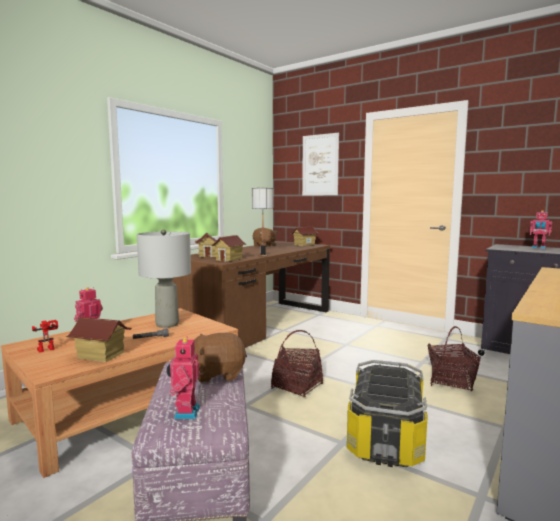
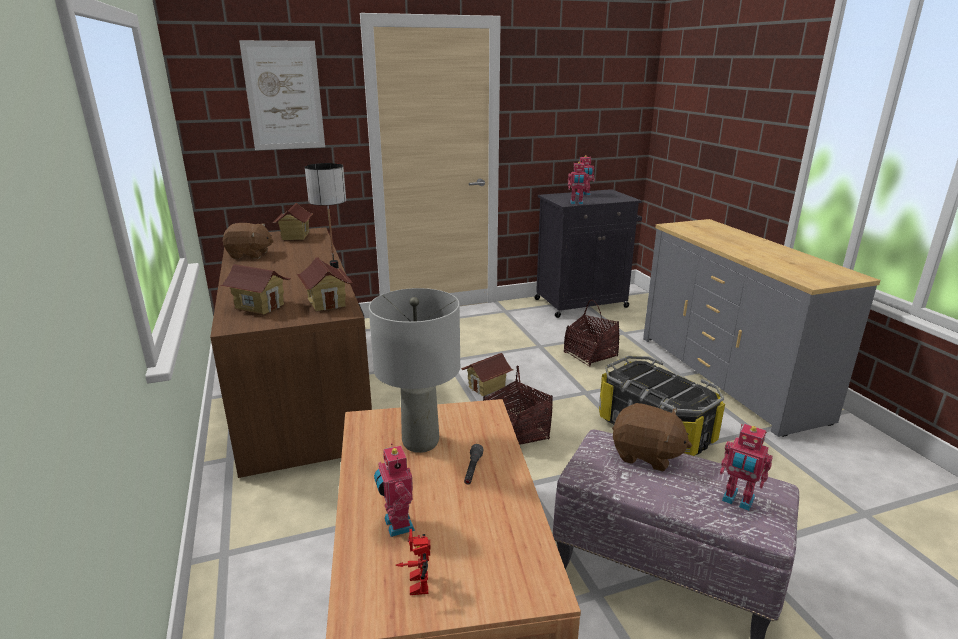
camera: 55 degrees left, 15 degrees up
toy house [66,317,132,362] -> toy house moved to [461,353,513,397]
brown plush toy [194,333,247,383] -> brown plush toy turned 90 degrees counterclockwise [612,403,692,471]
none -> toy robot [568,162,589,204]

